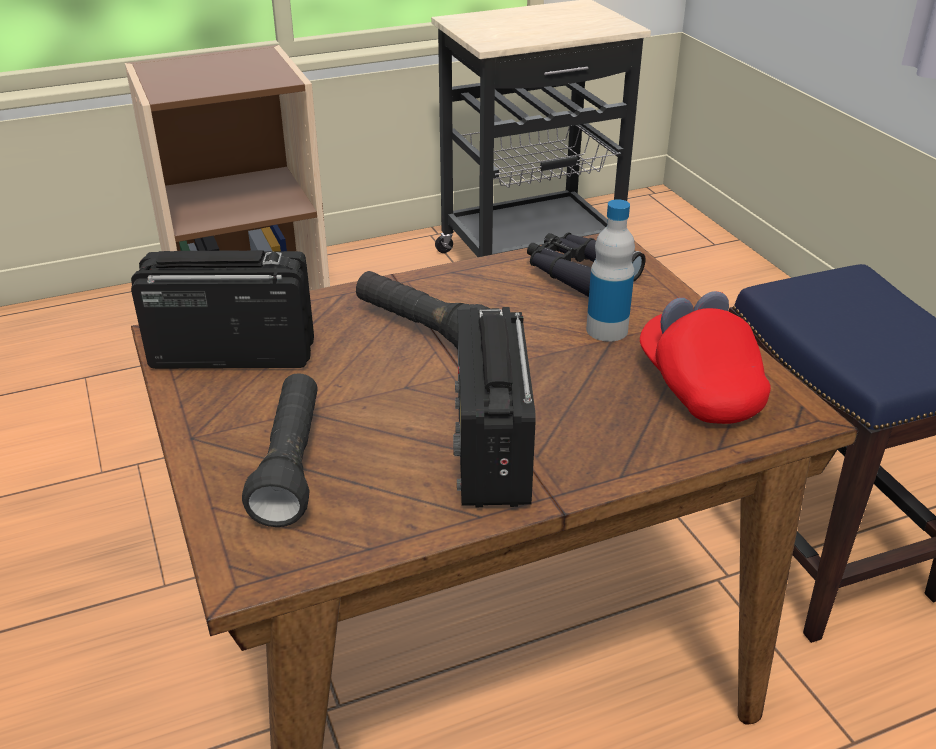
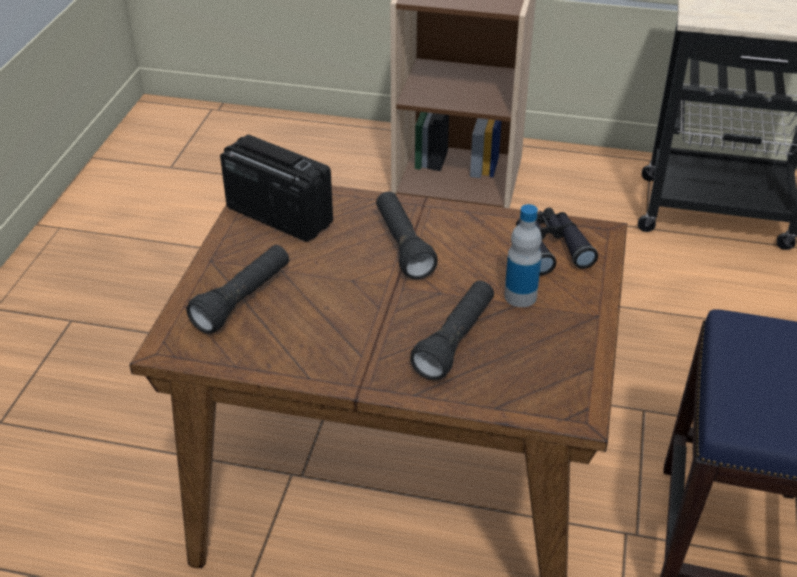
camera: 35 degrees right, 5 degrees up
radio [453,307,536,507] -> none
red cap [640,291,771,424] -> none
none -> black flashlight [410,281,494,380]

